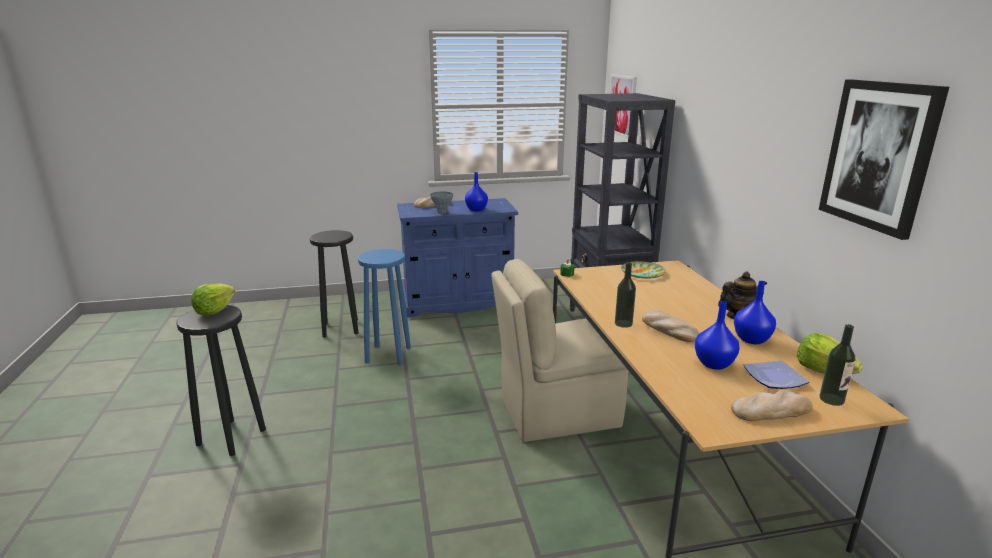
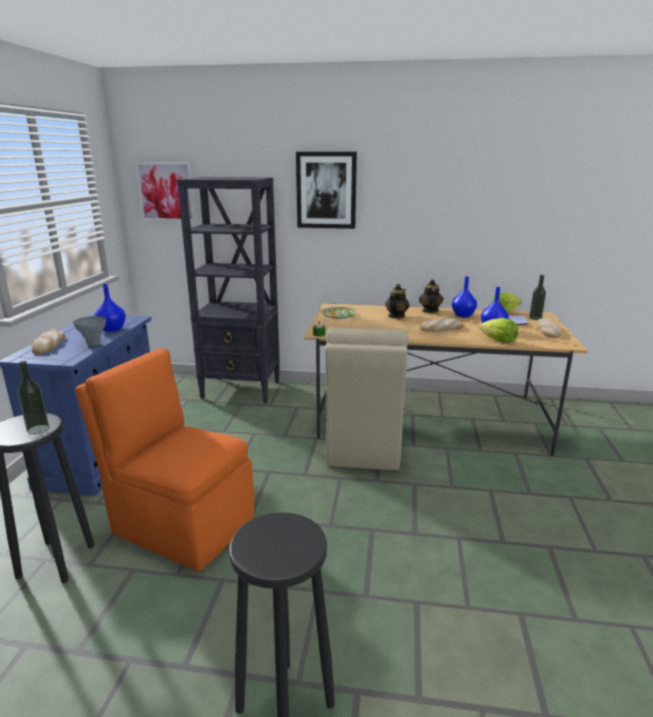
camera: 70 degrees left, 0 degrees up
lettuce [191,283,235,316] -> lettuce moved to [480,318,518,343]
blue stool [358,249,411,365] -> orange chair [75,348,254,571]
bottle [615,262,636,328] -> bottle moved to [18,361,49,435]
picture [819,80,949,240] -> picture moved to [296,152,357,229]
none -> teapot [385,284,410,318]

